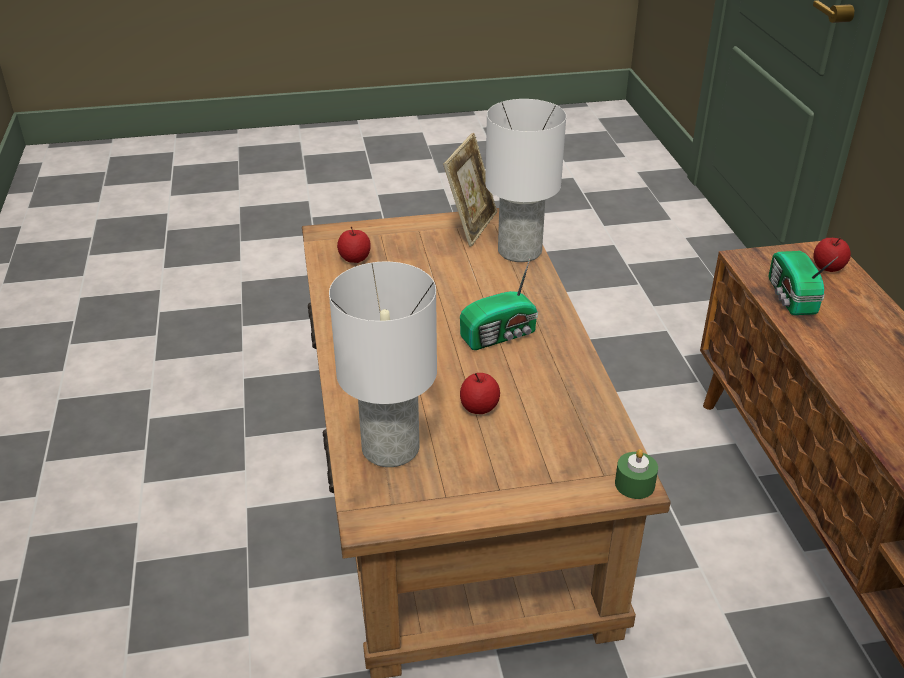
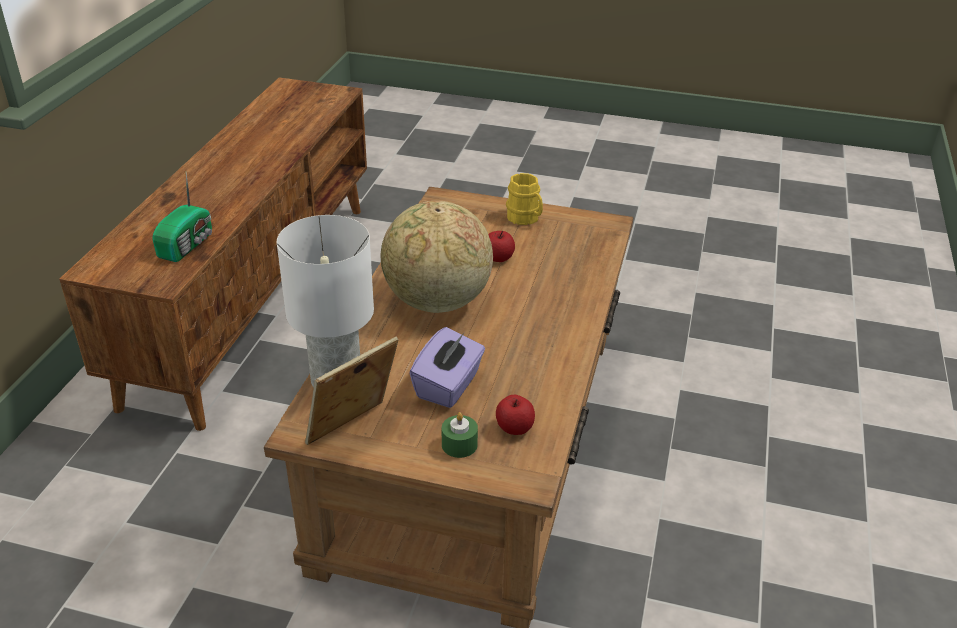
camera: 155 degrees left, 0 degrees up
white table lamp [329,262,437,467] -> none
radio [460,256,538,350] -> globe [380,201,493,313]
green candle [615,449,658,499] -> green candle moved to [442,412,478,458]
apple [813,238,851,272] -> none
none -> purple tissue box [410,327,485,408]
none -> yellow mug [506,173,543,225]

